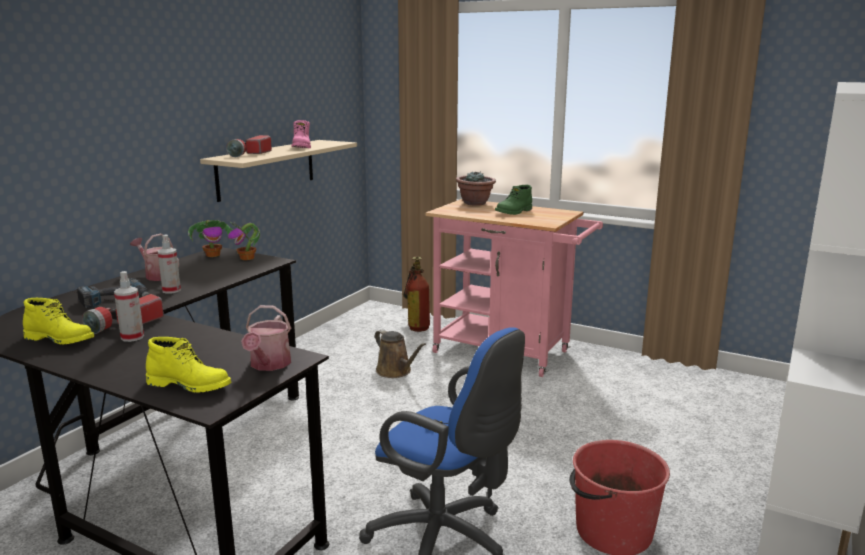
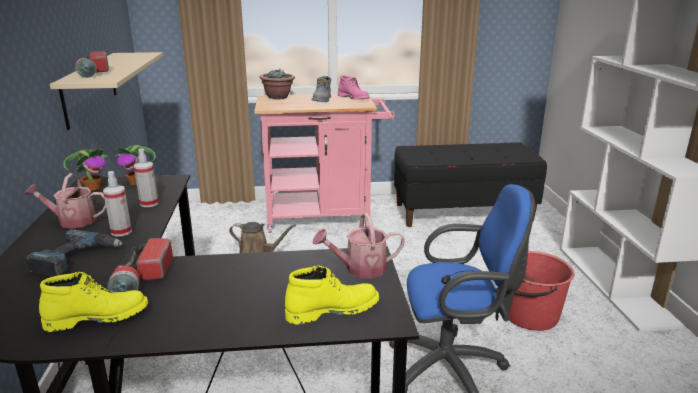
camera: 35 degrees left, 5 degrees up
spray bottle [114,271,144,342] -> spray bottle moved to [134,149,159,207]
watering can [241,305,291,371] -> watering can turned 105 degrees clockwise [313,213,405,279]
pink boot [291,120,311,148] -> pink boot moved to [338,75,370,100]
fire extinguisher [403,256,430,332] -> none
green boot [495,185,532,215] -> grey boot [312,76,331,102]
none -> black bench [394,143,547,227]

